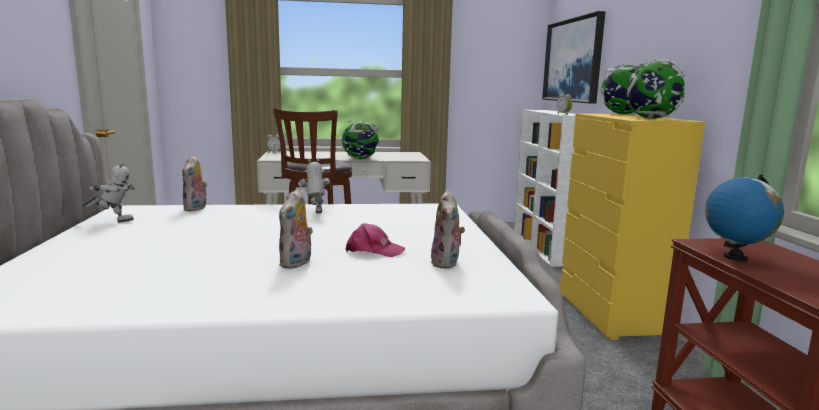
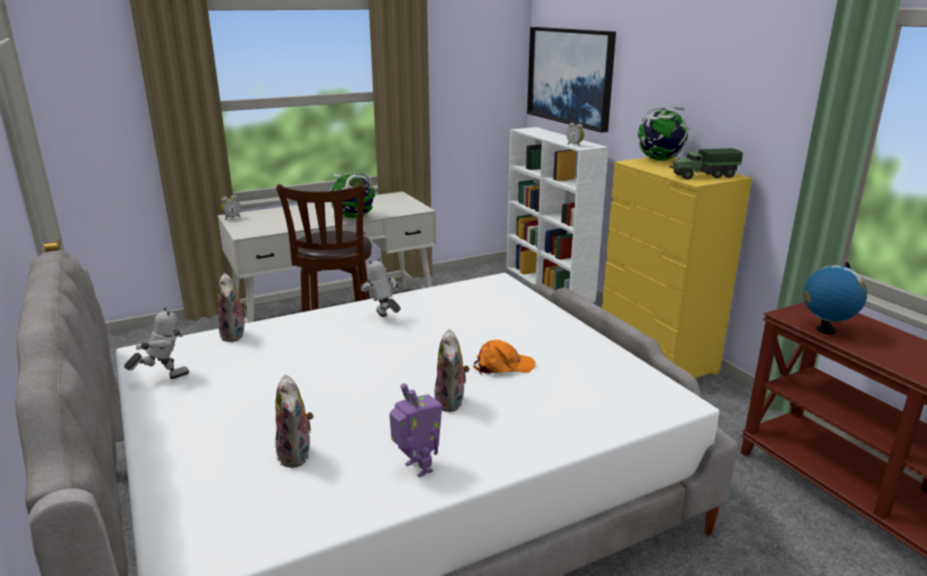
camera: 20 degrees left, 10 degrees up
pink cap [345,223,405,257] -> orange cap [473,340,536,375]
plush toy [431,190,465,269] -> plush toy moved to [275,375,314,468]
globe [626,59,686,119] -> toy truck [669,148,743,180]
none -> toy robot [389,383,442,478]

